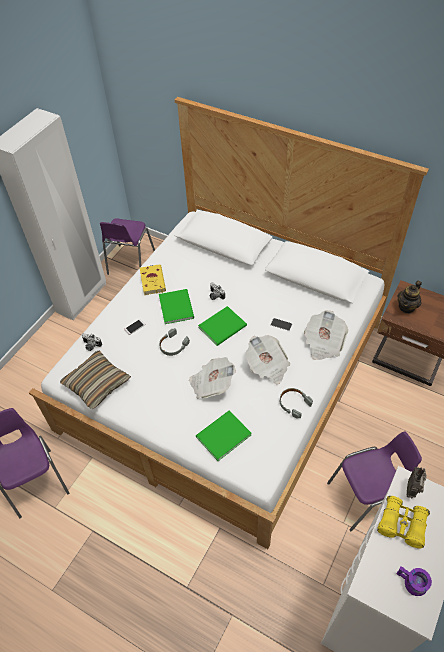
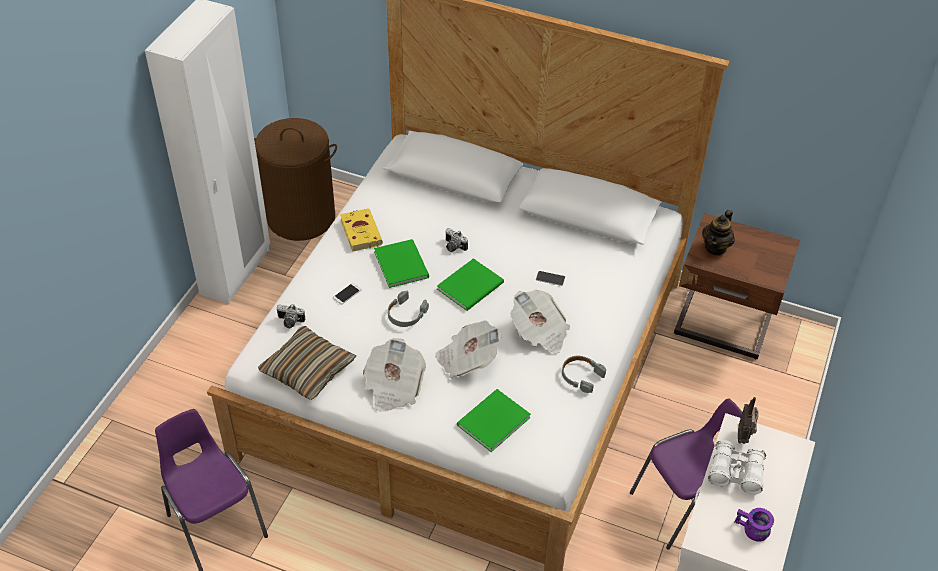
camera: 10 degrees left, 5 degrees down
purple chair [100,219,155,275] -> brown laundry basket [254,118,337,241]
newspaper [304,310,348,360] -> newspaper moved to [363,338,426,412]
yellow binoculars [377,496,430,548] -> white binoculars [708,440,766,494]

